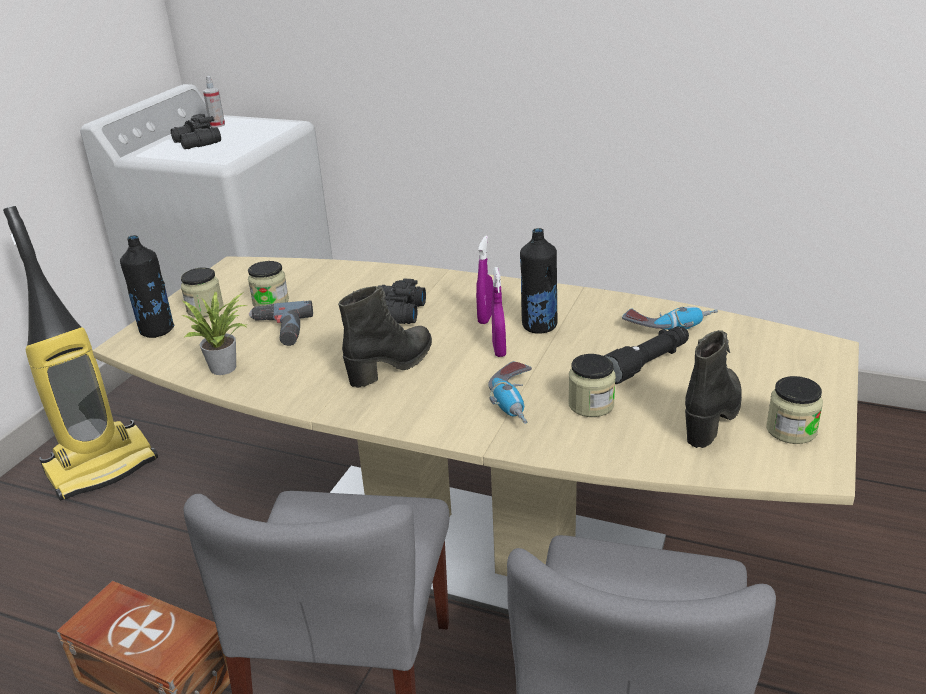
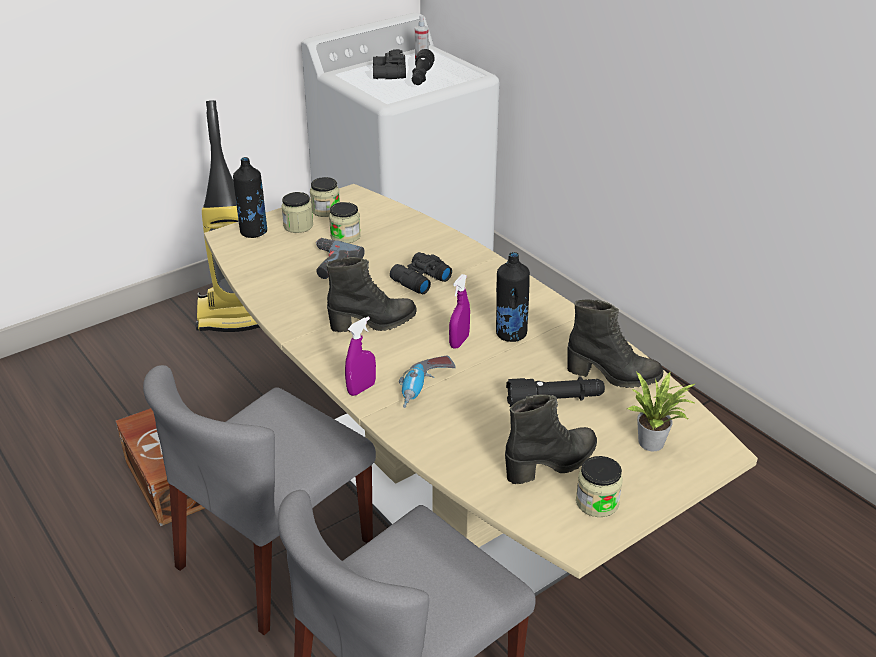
camera: 30 degrees right, 5 degrees up
potted plant [182,292,247,375] -> potted plant moved to [627,371,696,451]
purple spray bottle [476,235,493,324] -> purple spray bottle moved to [345,316,376,396]
jar [568,354,616,417] -> jar moved to [310,177,340,217]
power drill [622,307,718,330] -> black boot [567,299,663,388]
none -> black flashlight [412,49,435,85]

